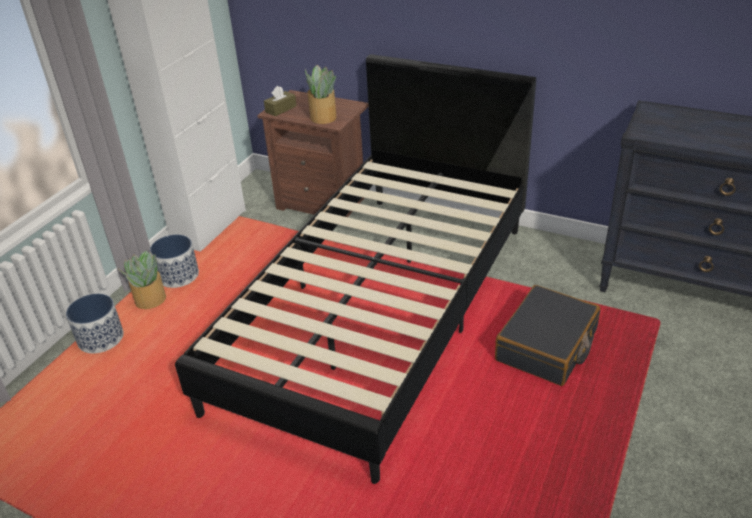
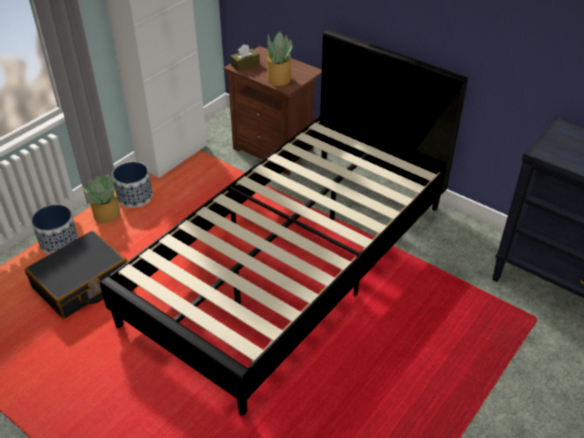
camera: 10 degrees right, 5 degrees up
black suitcase [495,285,600,386] -> black suitcase moved to [25,231,127,319]

